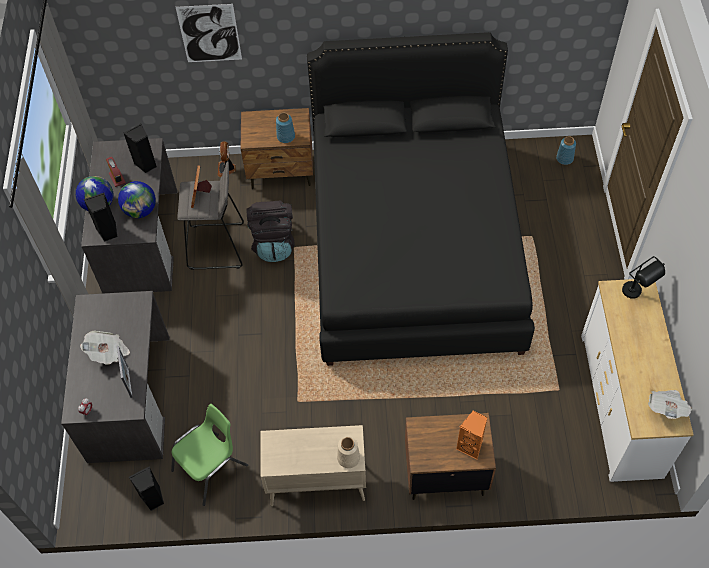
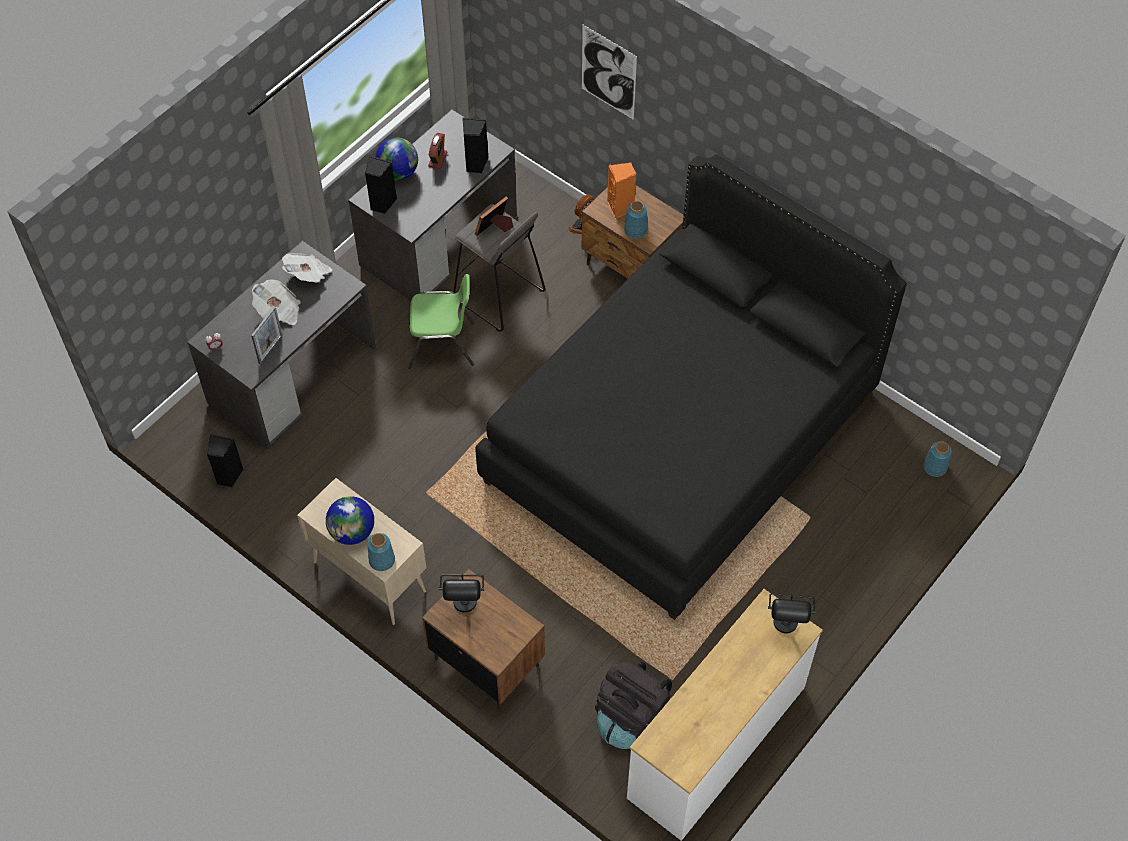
camera: 40 degrees right, 0 degrees up
globe [118,181,156,218] -> globe moved to [326,496,374,545]
green chair [171,404,248,506] -> green chair moved to [408,274,474,369]
black backpack [246,201,295,262] -> black backpack moved to [595,662,672,749]
beige vase [337,436,360,468] -> blue vase [367,533,395,571]
orange speaker [456,411,487,460] -> orange speaker moved to [607,162,636,219]
newspaper [648,390,692,419] -> newspaper moved to [282,253,332,283]
none -> black table lamp [439,575,484,613]

